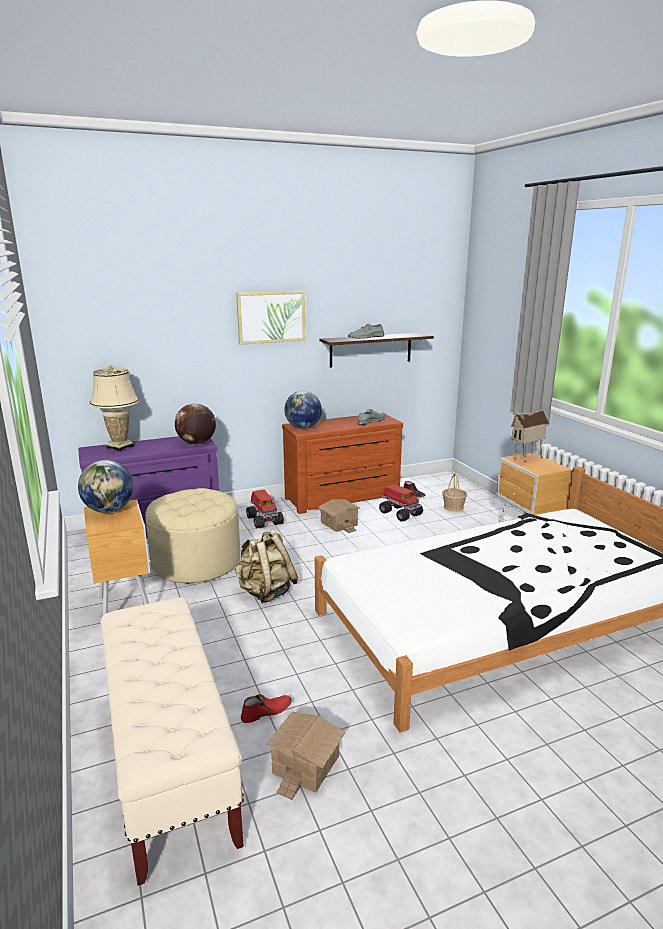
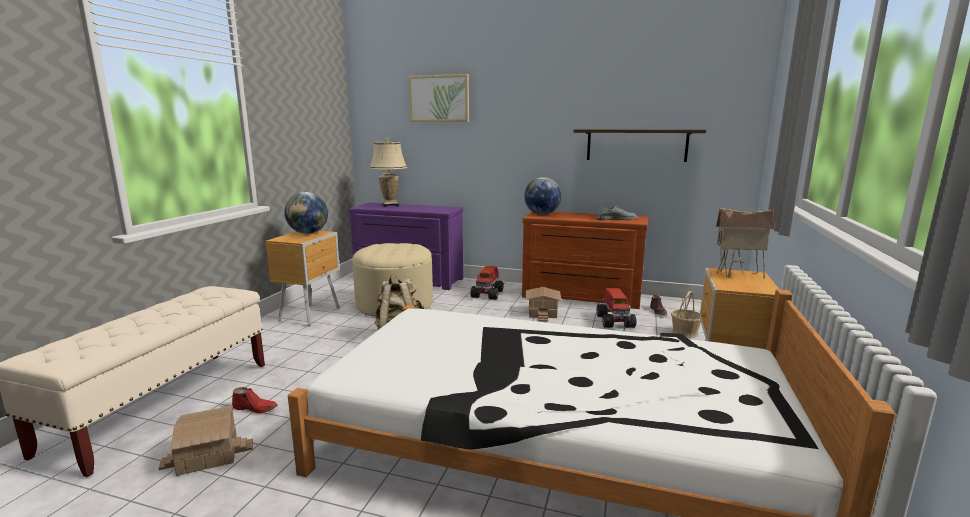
camera: 40 degrees right, 5 degrees down
globe [175,404,216,445] -> none
picture [236,291,305,345] -> picture moved to [409,74,469,122]
grey shoe [348,323,384,339] -> none

